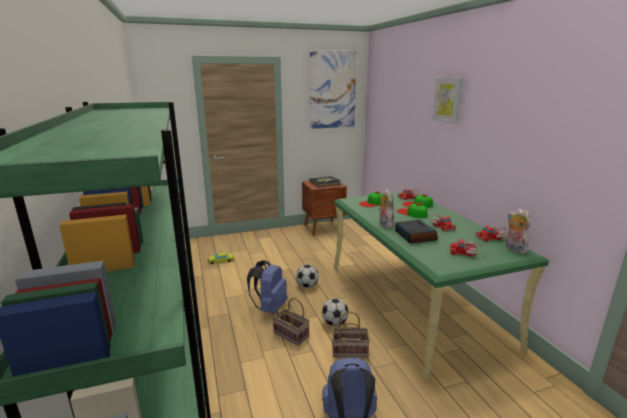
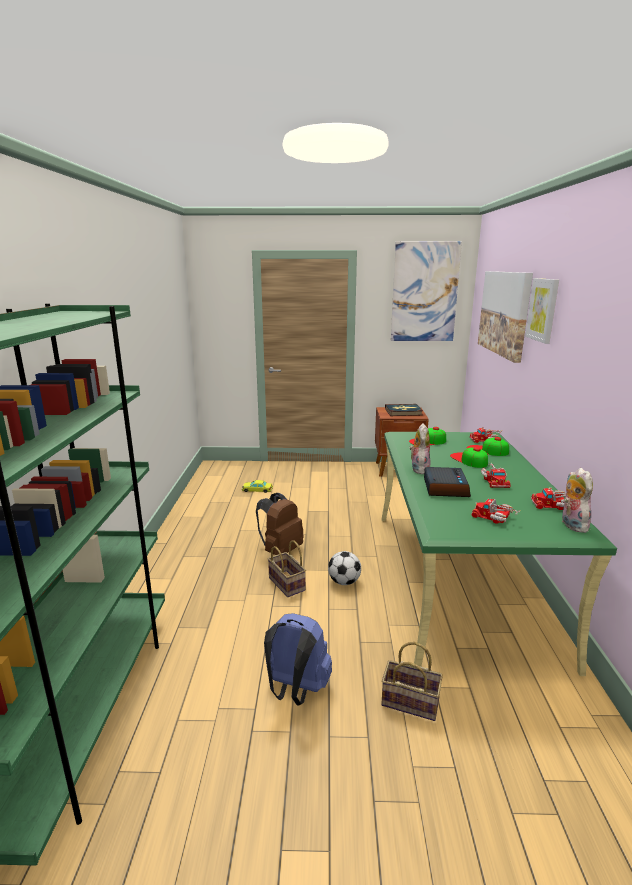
camera: 20 degrees right, 0 degrees up
blue backpack [247,260,288,314] -> brown backpack [256,493,304,555]
football [296,265,319,288] -> none
basket [332,311,370,358] -> basket moved to [381,642,443,721]
none -> picture [478,271,533,363]

